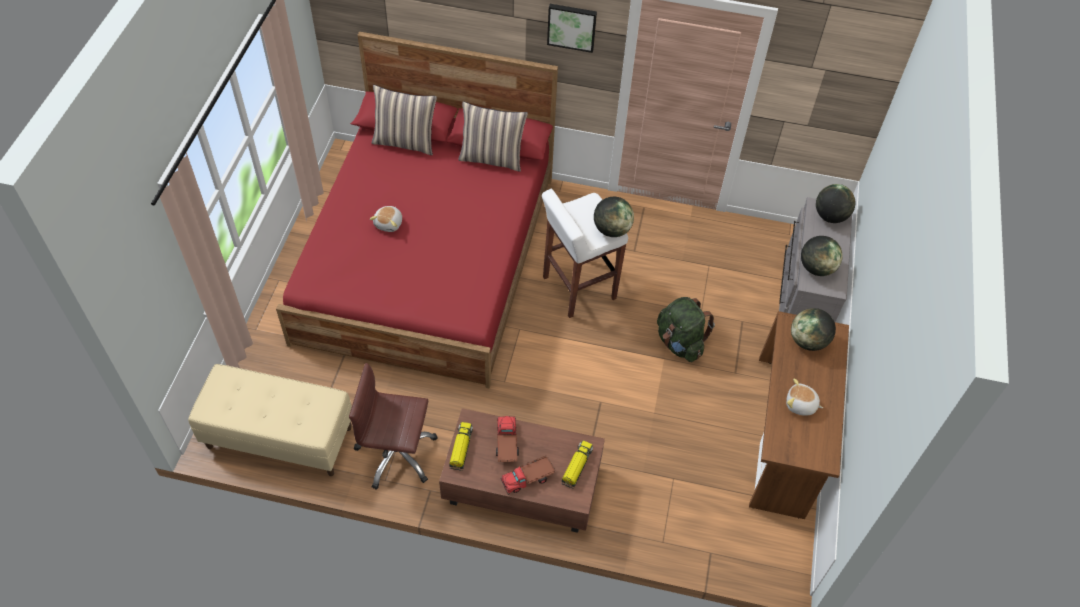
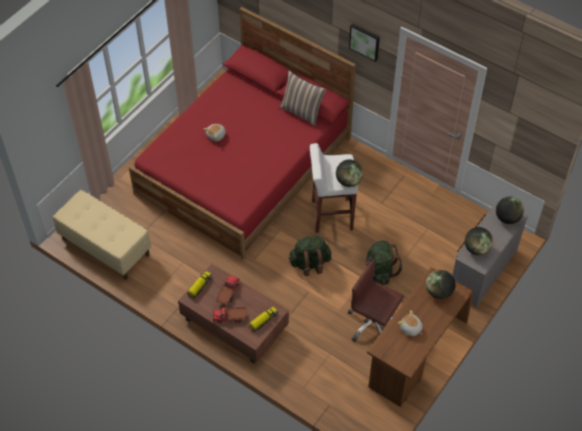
camera: 25 degrees right, 0 degrees up
brown office chair [349,363,437,490] -> brown office chair moved to [348,260,404,342]
pillow [372,85,437,155] -> none
none -> green backpack [288,236,331,276]

